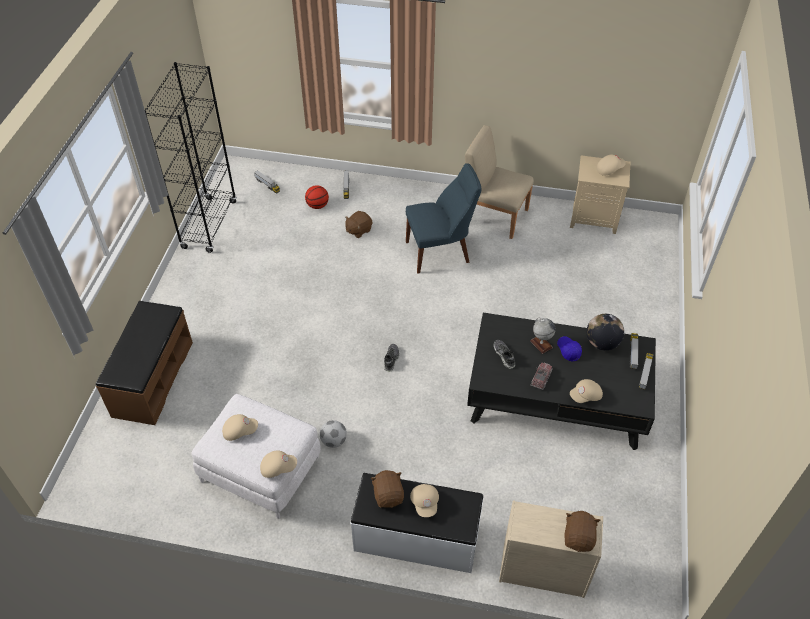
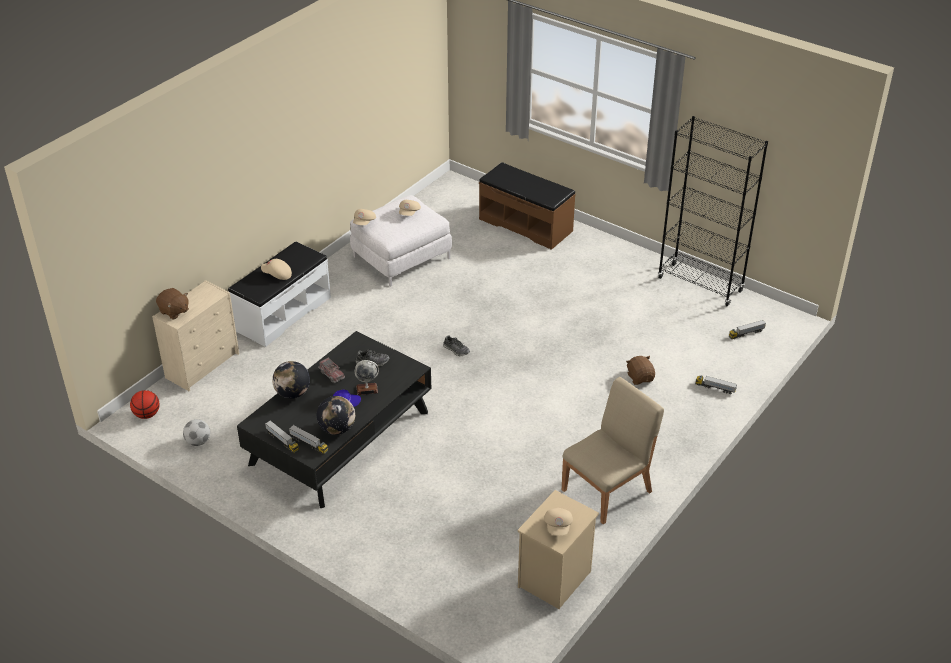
camera: 115 degrees right, 10 degrees down
basketball [305,185,329,209] -> basketball moved to [130,390,160,419]
football [320,420,347,448] -> football moved to [183,419,210,446]
brown plush toy [370,470,404,508] -> none
blue chair [406,163,482,274] -> none
beige cap [570,379,603,403] -> globe [272,361,310,399]

